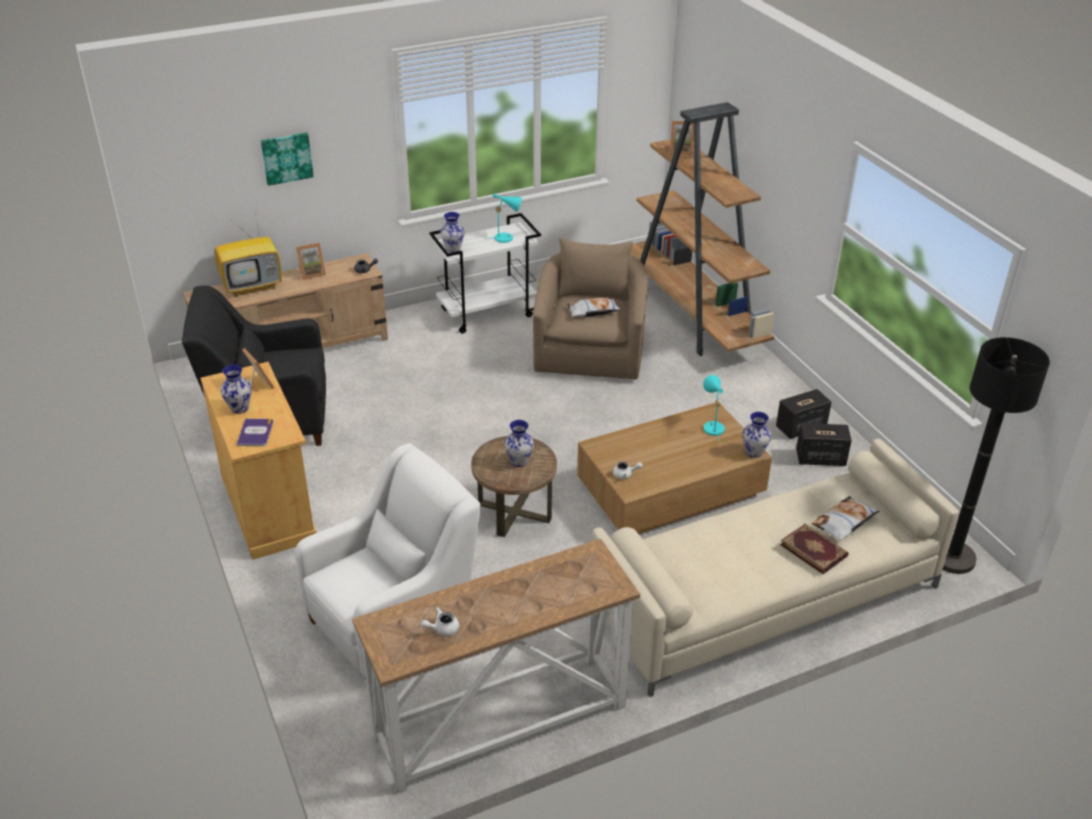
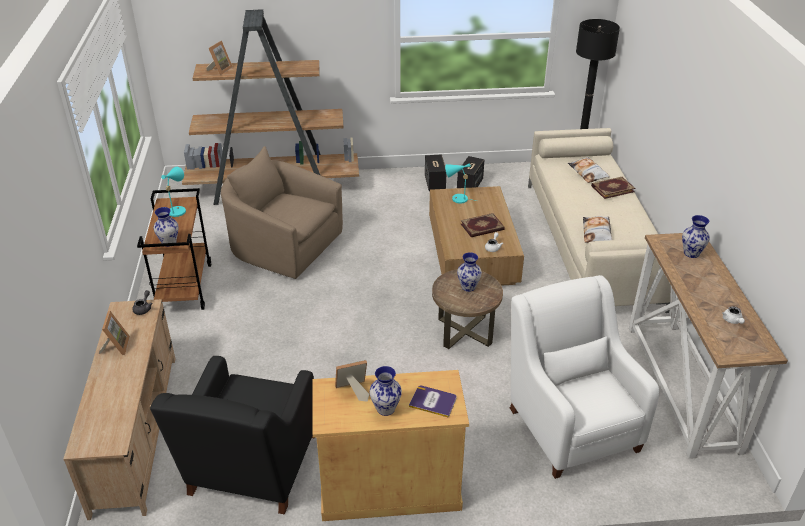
camera: 70 degrees left, 0 degrees up
television [215,212,282,297] -> none
picture [261,132,314,186] -> none
white cart [429,213,541,334] -> brown cart [137,188,211,310]
pillow [567,298,621,317] -> pillow moved to [583,216,612,243]
vase [742,412,771,458] -> vase moved to [682,215,710,258]
none -> book [461,213,504,237]

